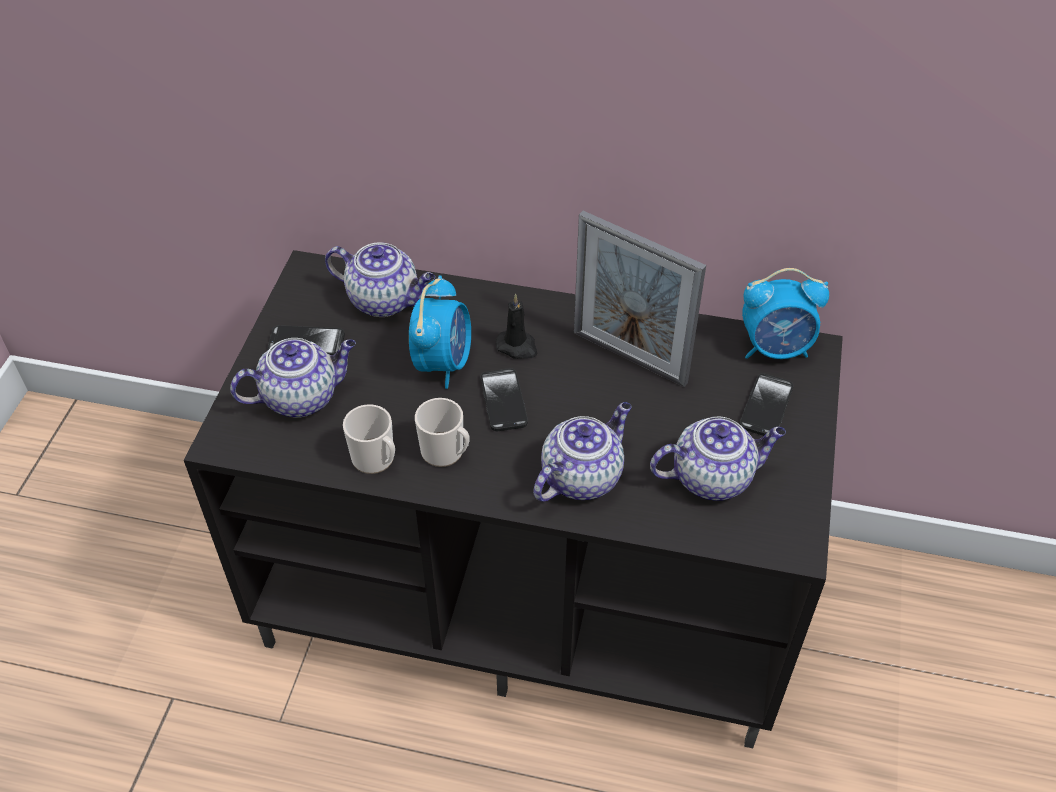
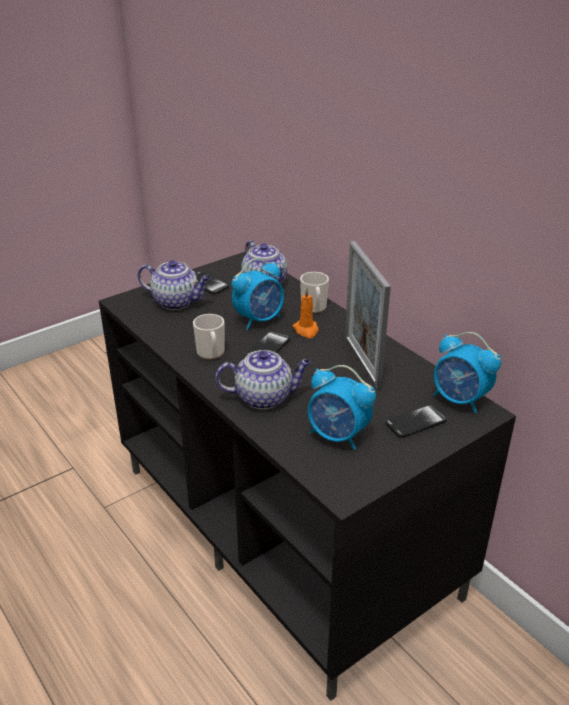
camera: 40 degrees right, 15 degrees down
mug [343,404,395,474] -> mug moved to [300,272,329,313]
black candle [496,294,537,359] -> orange candle [293,288,318,338]
teapot [650,417,786,501] -> alarm clock [308,365,376,450]

